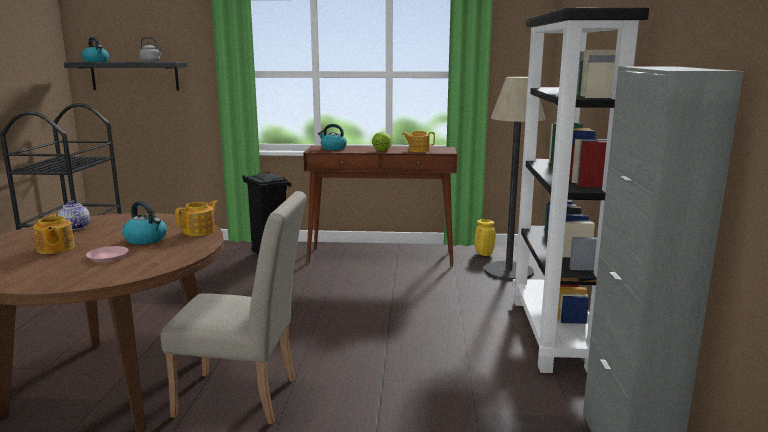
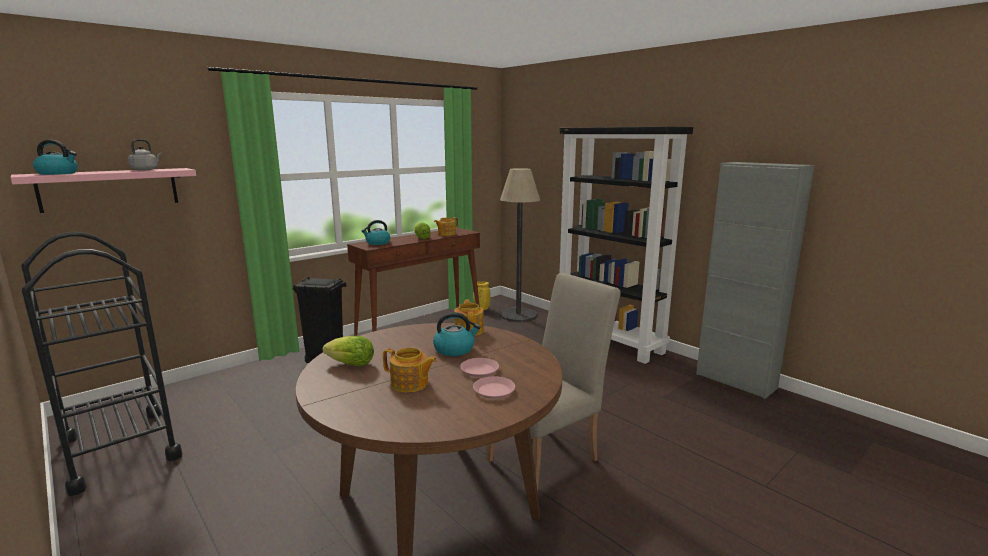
camera: 45 degrees left, 0 degrees up
teapot [58,201,90,230] -> lettuce [323,336,374,367]
black shelf [64,62,187,91] -> pink shelf [11,168,196,213]
none -> pink plate [473,376,515,399]

